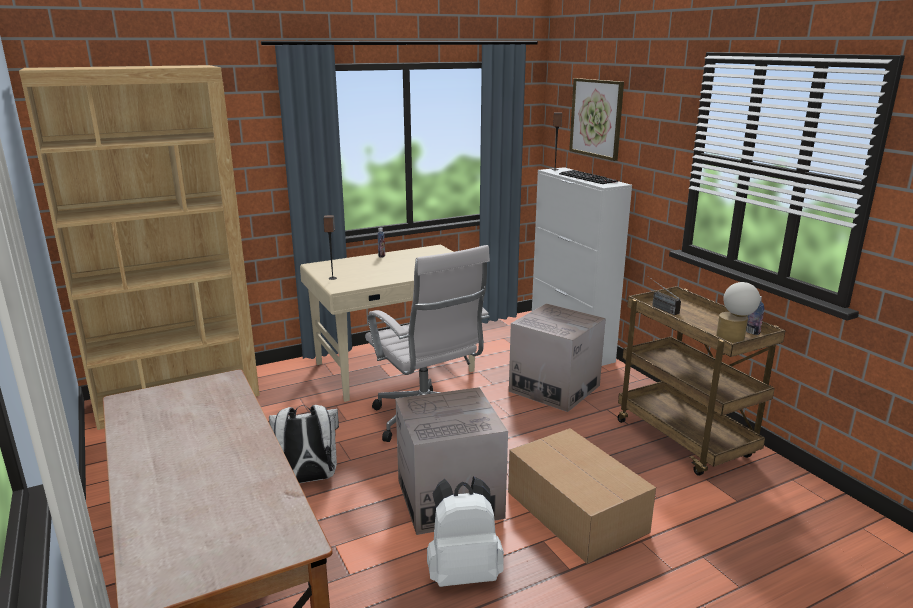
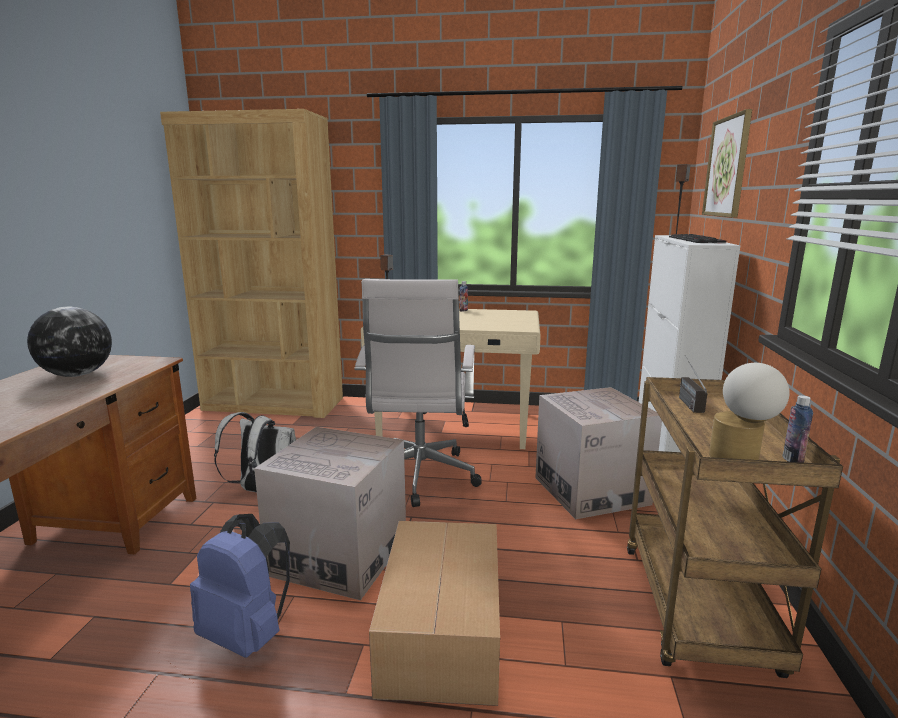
camera: 35 degrees right, 5 degrees down
white backpack [427,476,504,587] -> blue backpack [190,514,290,658]
none -> globe [27,307,112,377]

